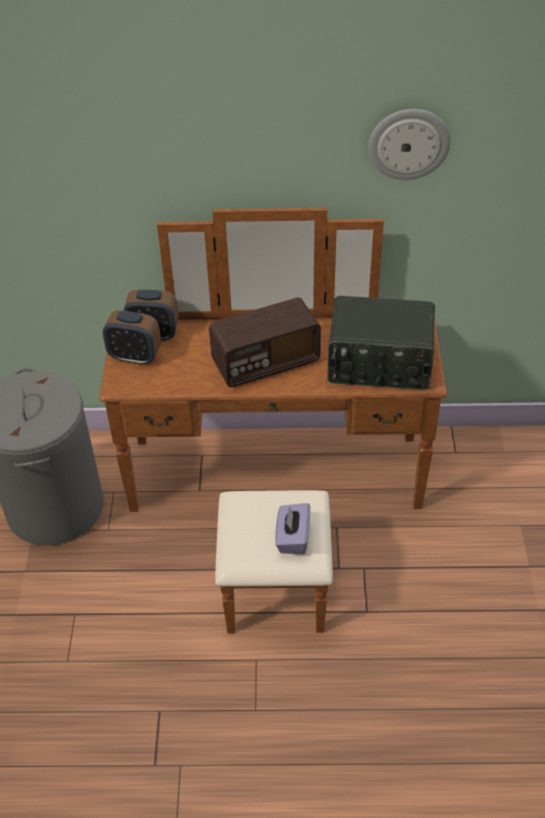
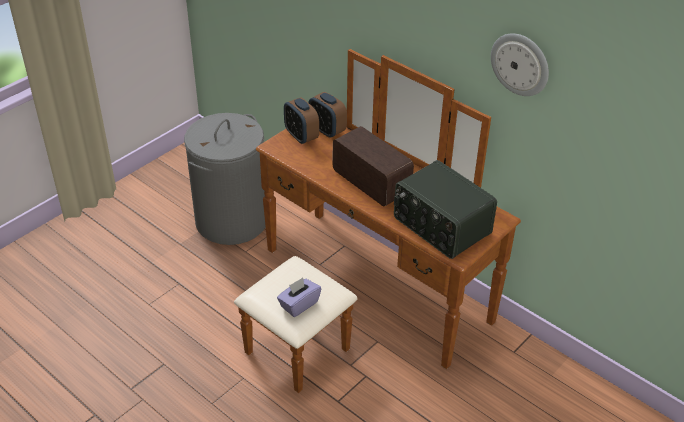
camera: 40 degrees right, 5 degrees down
radio [209,298,321,387] -> radio turned 150 degrees counterclockwise [333,126,414,206]

